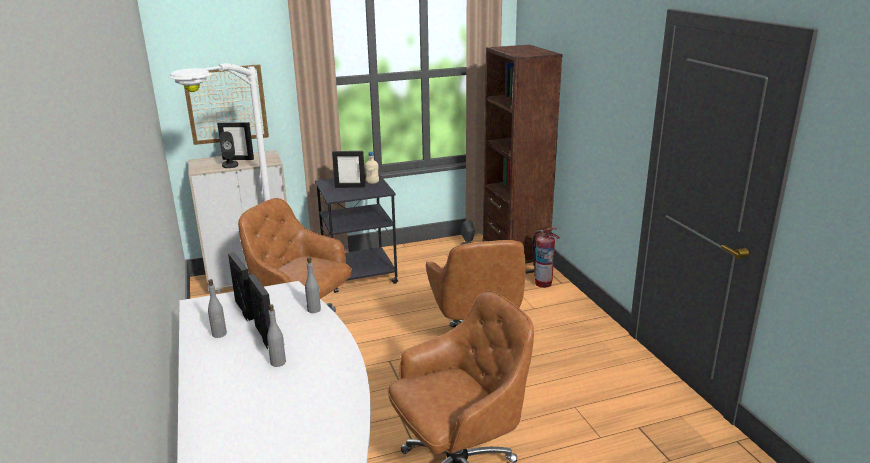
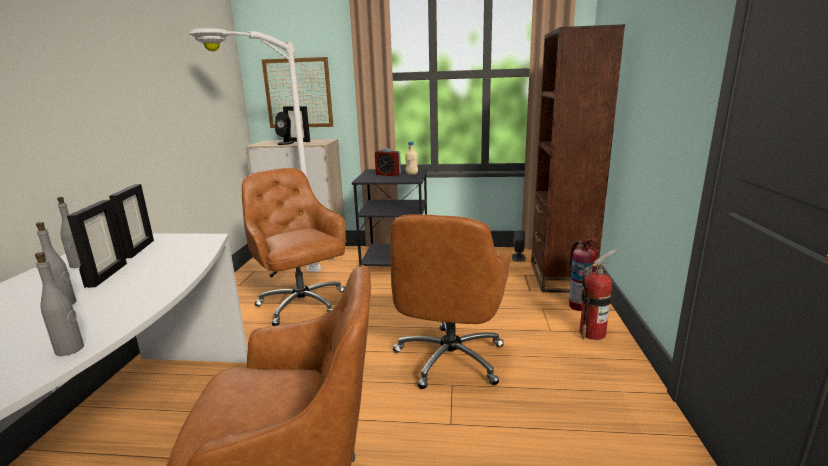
camera: 25 degrees right, 5 degrees down
grey bottle [305,258,321,313] -> grey bottle moved to [35,252,84,356]
picture frame [332,151,365,188] -> alarm clock [375,148,401,176]
none -> fire extinguisher [580,249,618,340]

